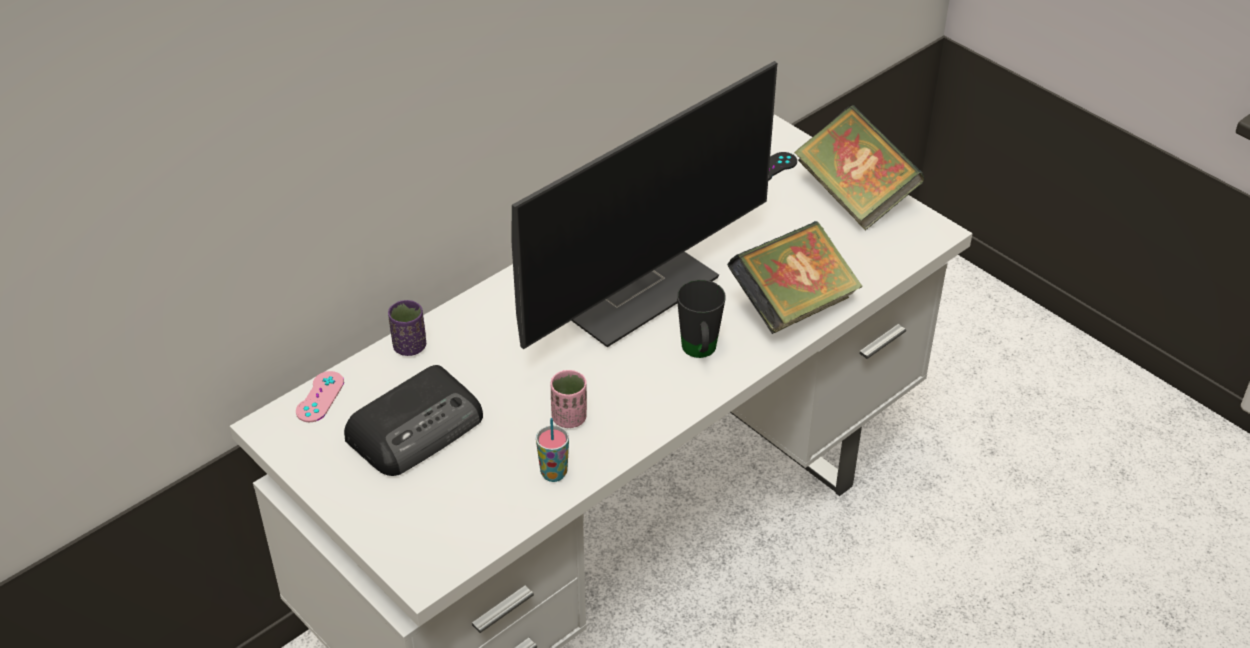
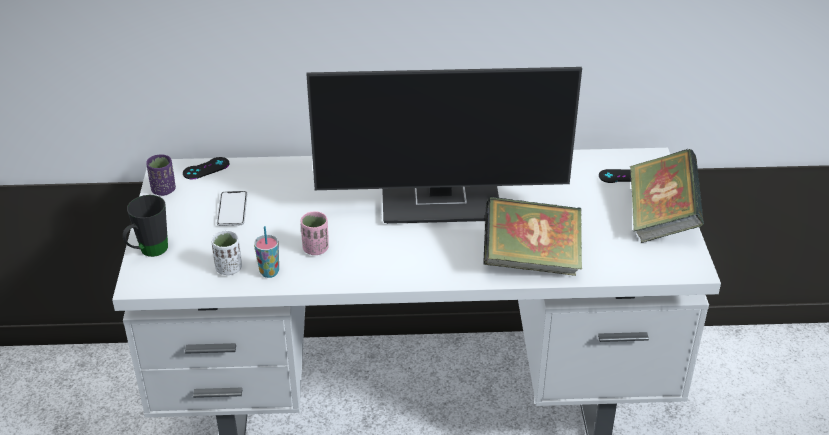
camera: 40 degrees right, 5 degrees down
pink game controller [296,371,344,422] -> black game controller [183,157,229,179]
radio [344,365,483,476] -> phone [217,191,247,226]
purple cup [388,300,426,356] -> purple cup moved to [146,154,176,196]
black mug [677,280,726,358] -> black mug moved to [123,195,168,257]
none -> white cup [211,230,242,275]

